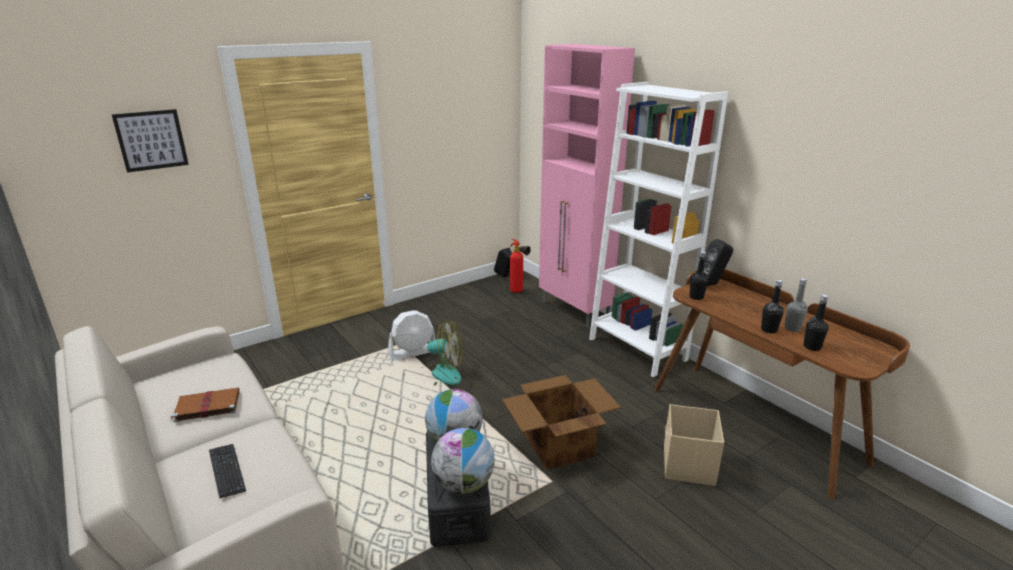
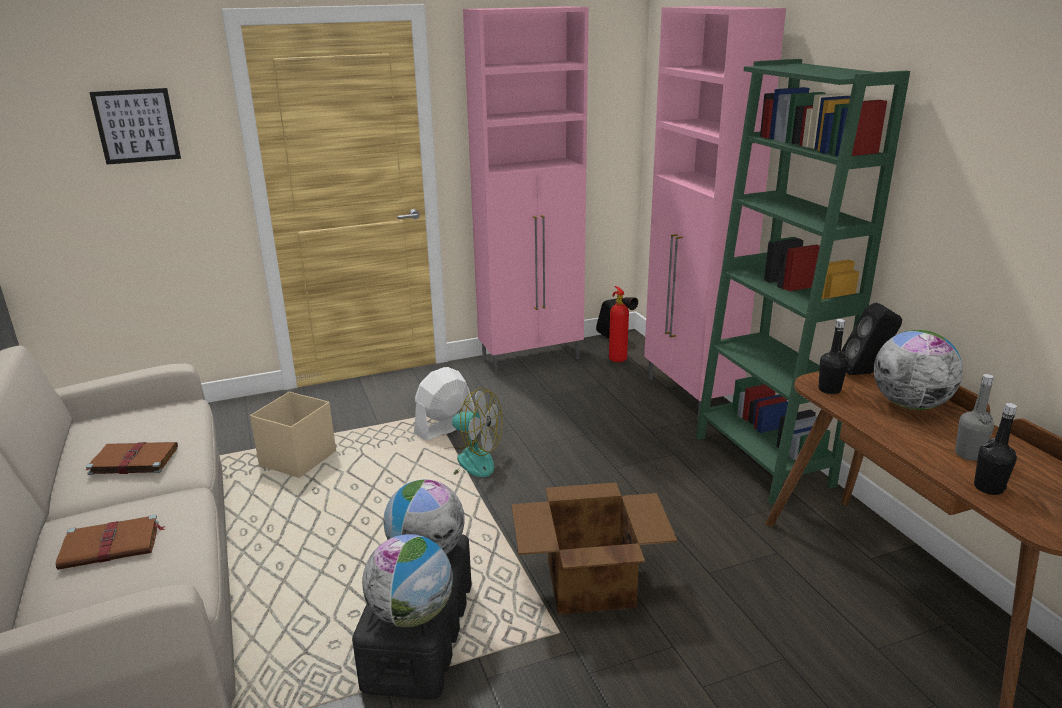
camera: 15 degrees right, 0 degrees up
keyboard [209,444,246,498] -> brown book [56,514,166,570]
white fan [388,311,435,361] -> white fan turned 150 degrees clockwise [414,367,476,441]
white bookcase [589,82,728,377] -> green bookcase [696,59,910,505]
beige storage box [664,404,724,486] -> beige storage box moved to [250,392,336,478]
black bottle [761,280,783,333] -> none
none -> pink cabinet [463,6,589,374]
none -> globe [874,330,963,410]

